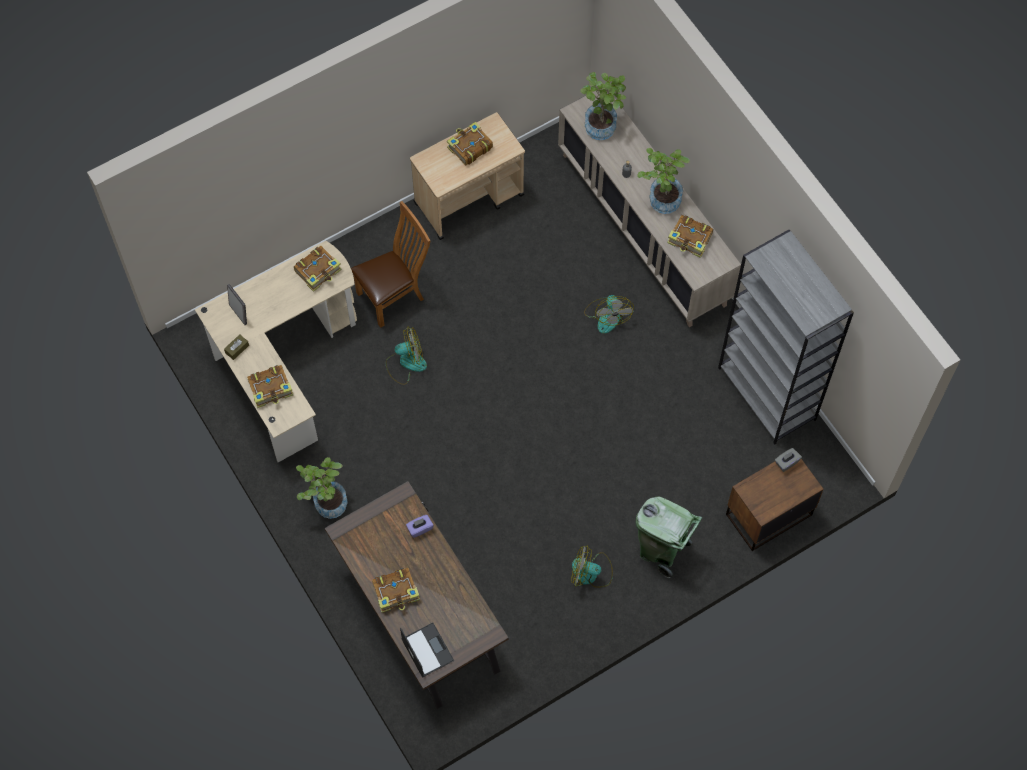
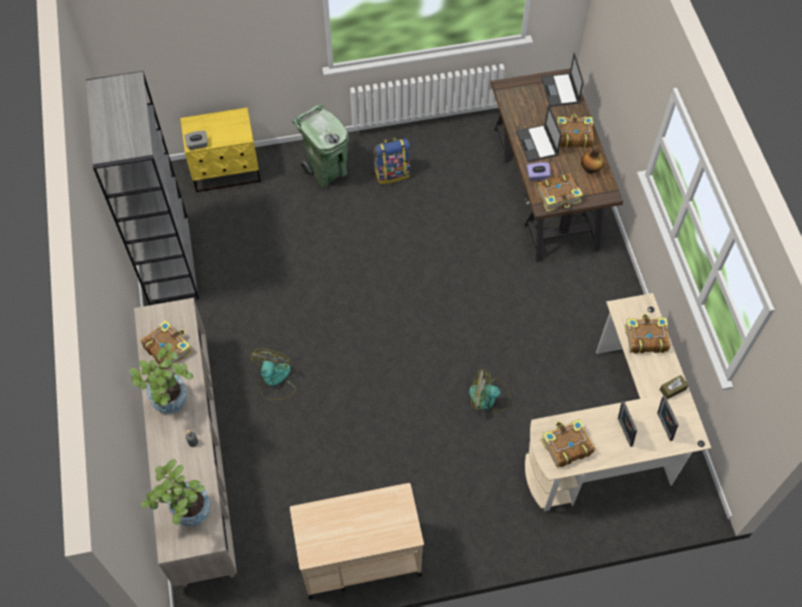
camera: 160 degrees left, 5 degrees down
potted plant [296,457,348,519] -> none
brown chair [351,201,431,328] -> none
book [447,122,493,166] -> book moved to [537,173,583,212]
fan [571,546,613,588] -> backpack [374,138,410,184]
brown nightstand [726,459,823,551] -> yellow nightstand [180,108,261,192]
none -> laptop [516,104,562,162]
none -> bottle [581,146,604,174]
none -> picture frame [618,401,637,447]

